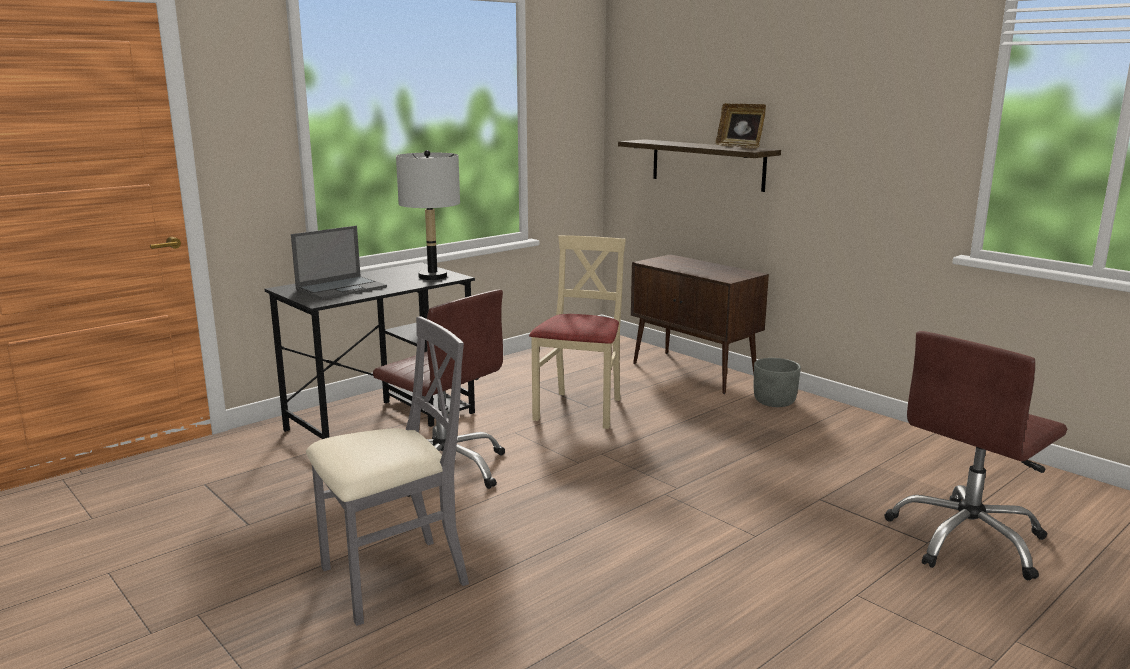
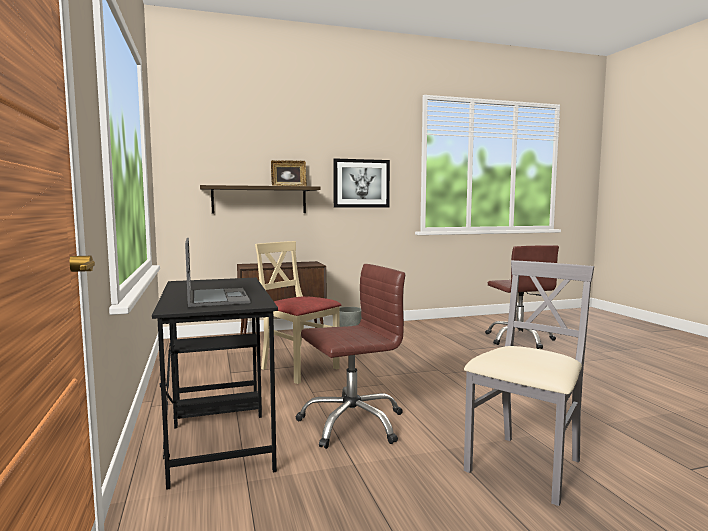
camera: 65 degrees left, 10 degrees down
grey chair [306,317,469,626] -> grey chair turned 45 degrees clockwise [464,260,594,506]
grey table lamp [396,150,460,280] -> none
none -> picture [333,158,390,208]

